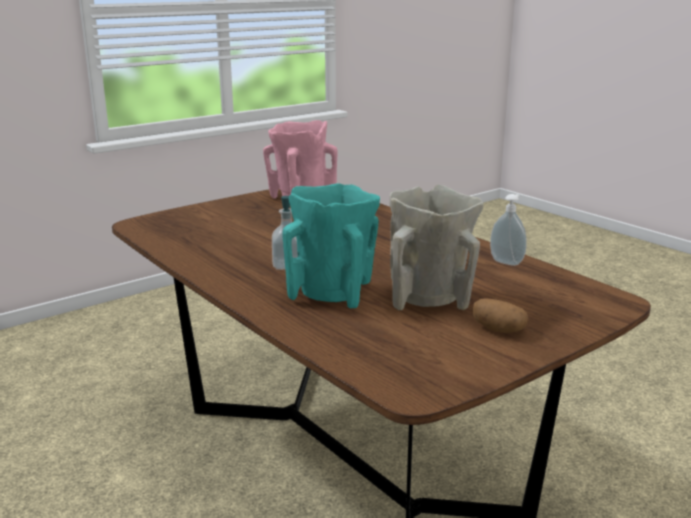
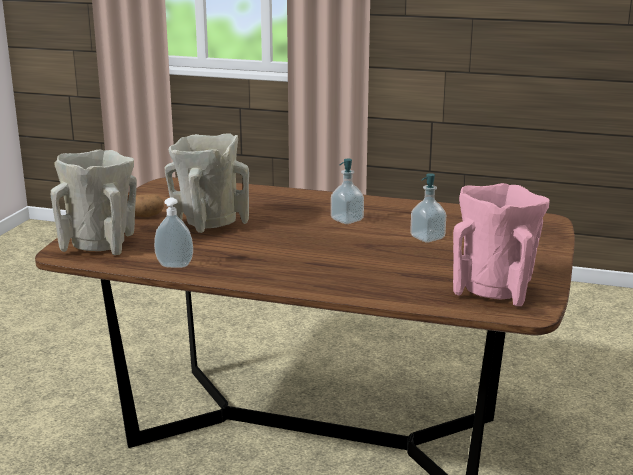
camera: 145 degrees right, 0 degrees up
turquoise vase [282,183,380,308] -> none
none -> beige vase [51,150,137,255]
none -> soap dispenser [410,173,446,243]

